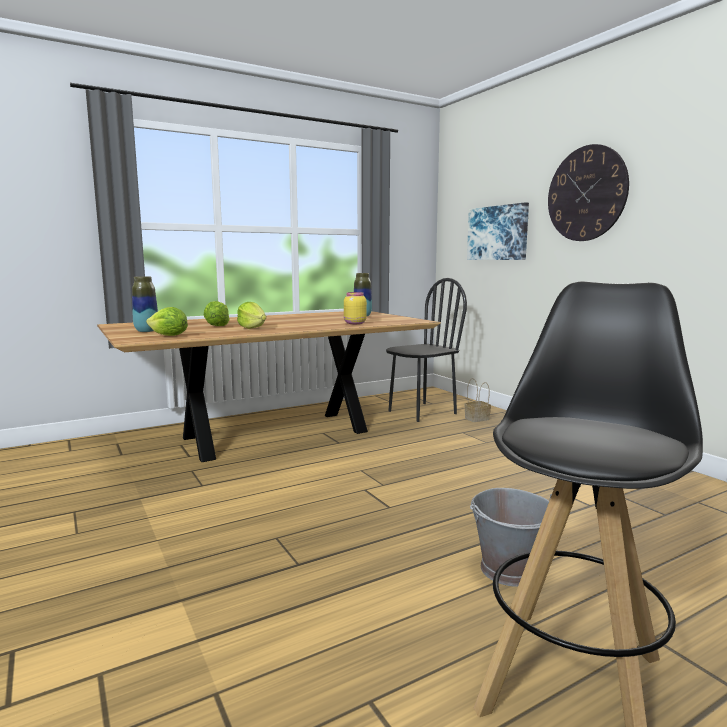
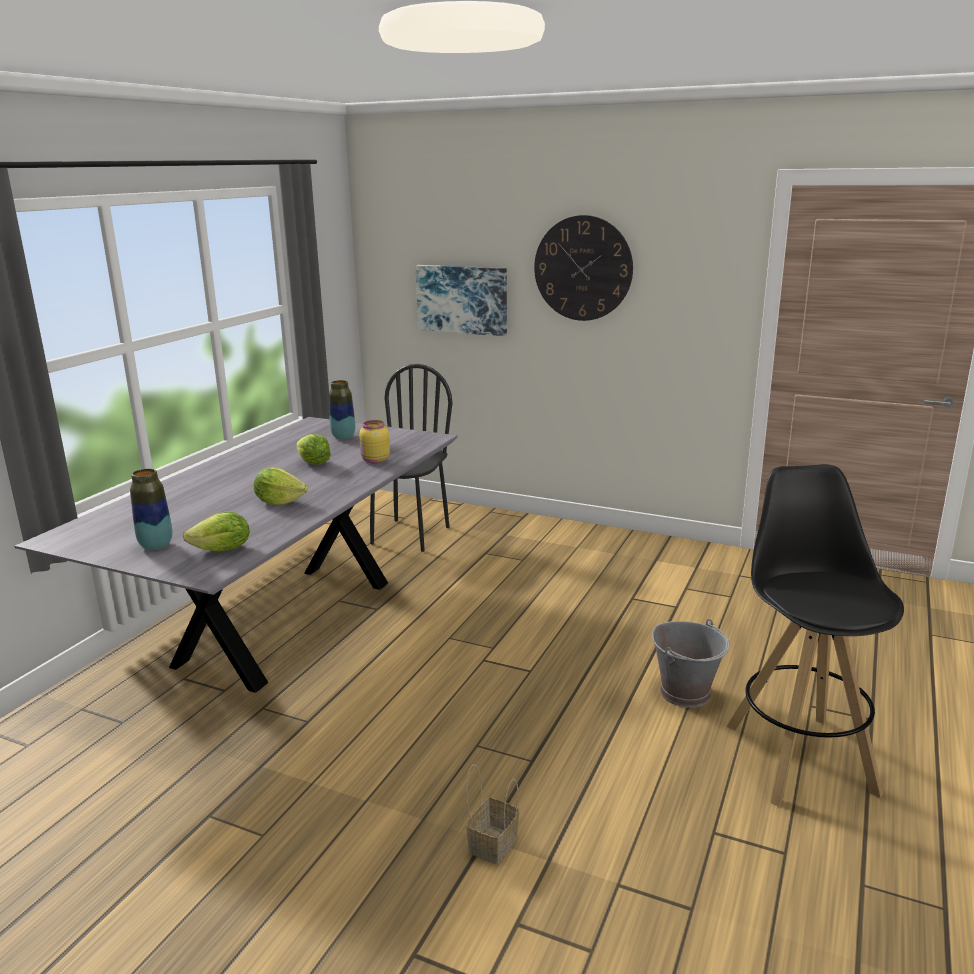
camera: 35 degrees left, 10 degrees up
brown dining table [97,311,441,462] -> grey dining table [14,417,458,693]
lettuce [203,301,230,326] -> lettuce moved to [297,434,331,465]
basket [464,378,491,422] -> basket moved to [466,764,519,865]

